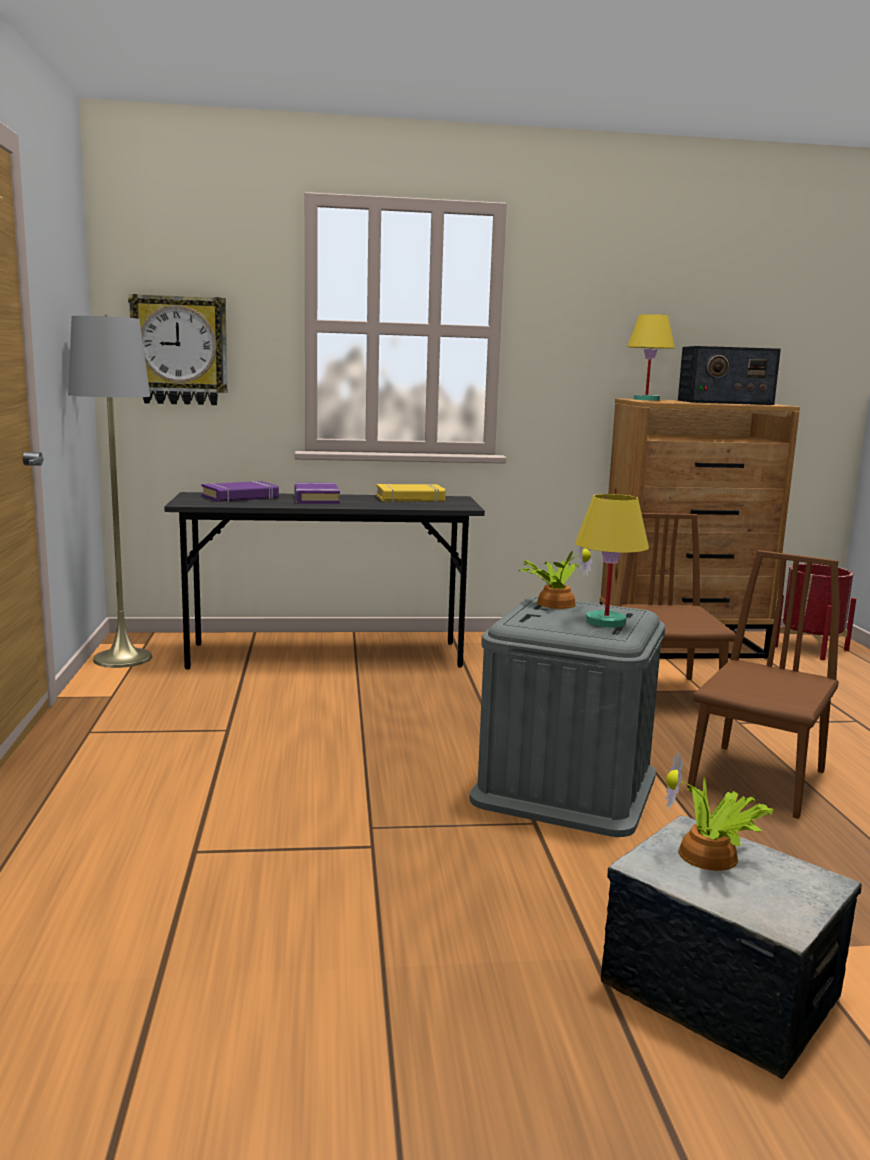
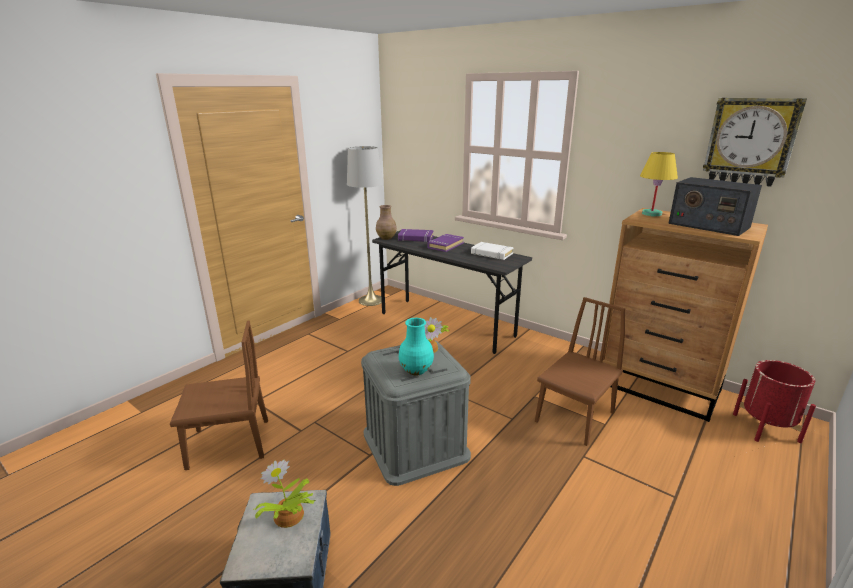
camera: 45 degrees right, 10 degrees up
wall clock [128,294,228,405] -> wall clock moved to [703,98,807,187]
yellow book [376,484,446,502] -> white book [471,242,513,260]
yellow table lamp [575,494,649,628] -> turquoise vase [399,318,434,376]
brown chair [687,550,840,819] -> brown chair moved to [170,320,268,470]
none -> brown vase [376,205,397,240]

